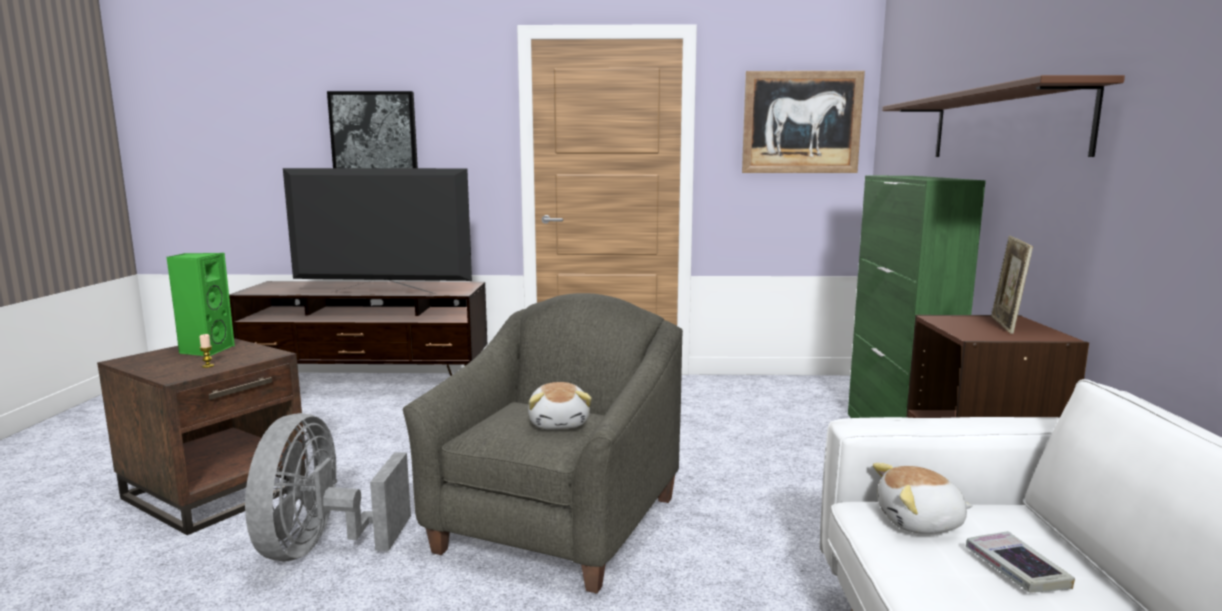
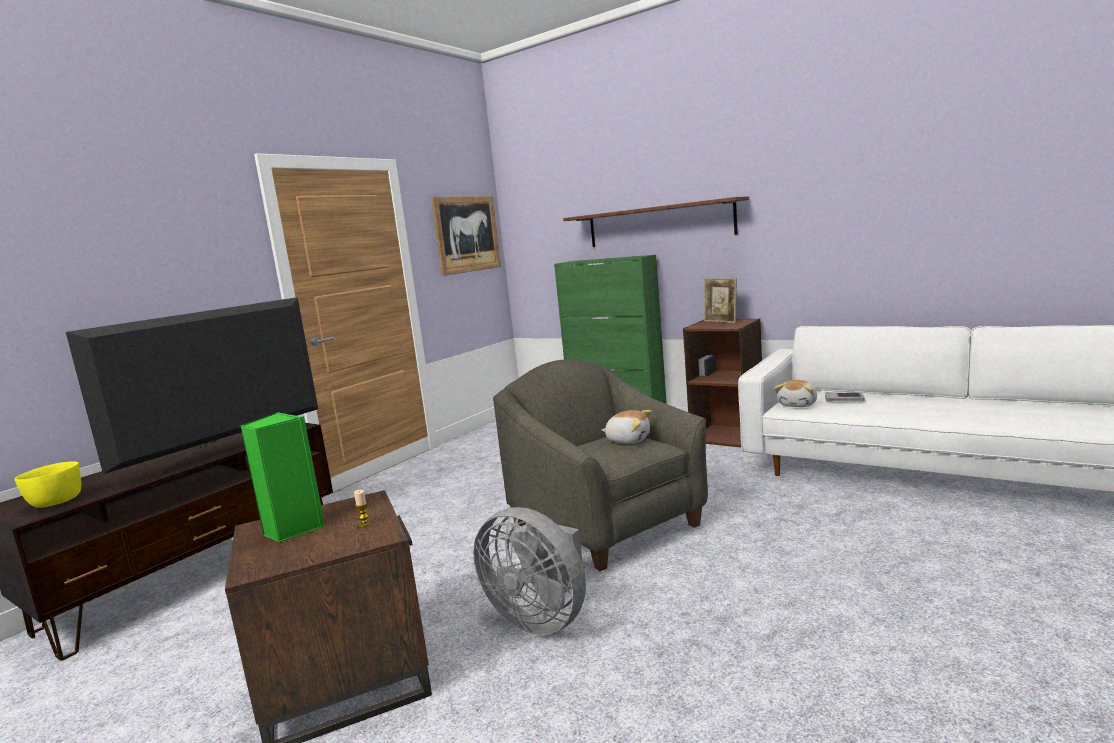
camera: 55 degrees left, 0 degrees up
picture [327,91,418,168] -> none
none -> yellow bowl [15,462,81,508]

